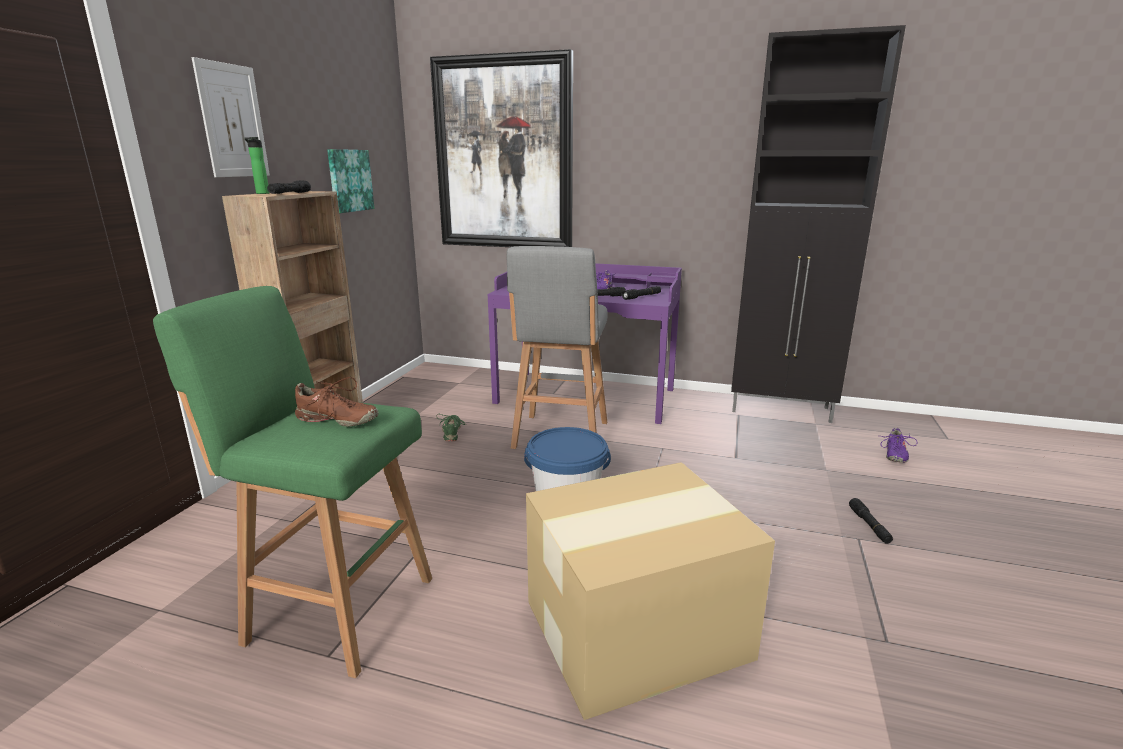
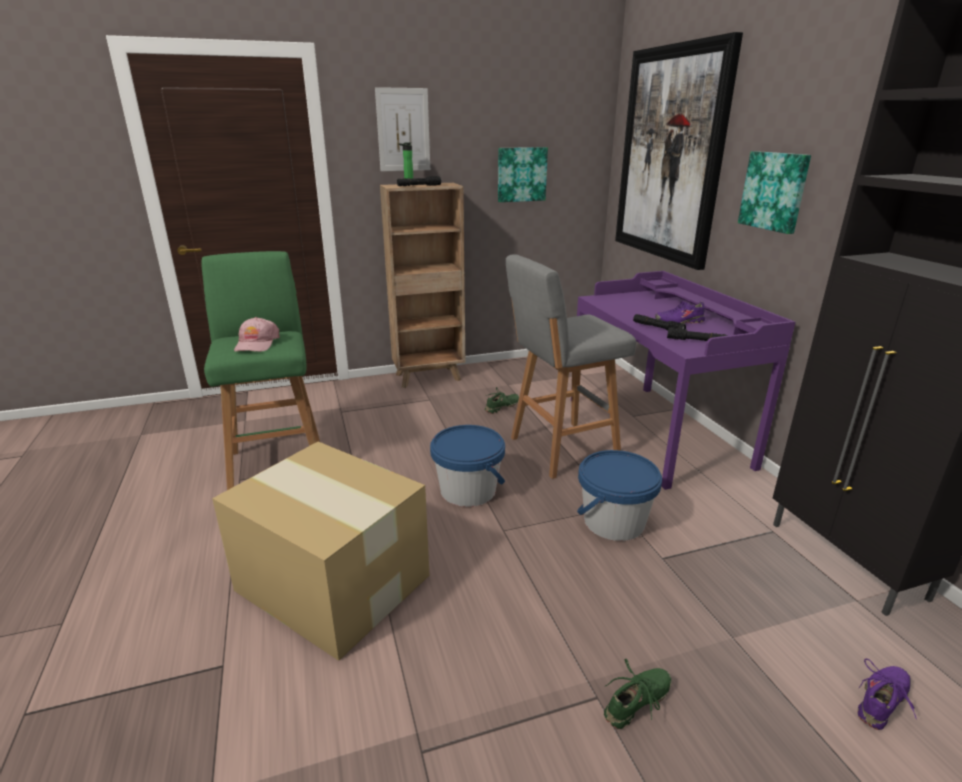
camera: 55 degrees right, 5 degrees up
brown shoe [295,377,378,427] -> pink cap [234,317,280,352]
black flashlight [849,498,893,544] -> green shoe [604,659,672,729]
purple shoe [881,428,917,463] -> purple shoe turned 150 degrees clockwise [857,659,917,730]
none -> blue bucket [577,450,662,541]
none -> picture [738,151,811,234]

